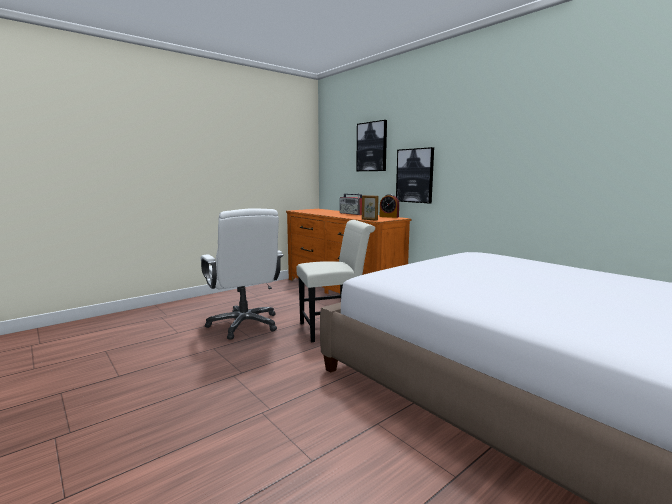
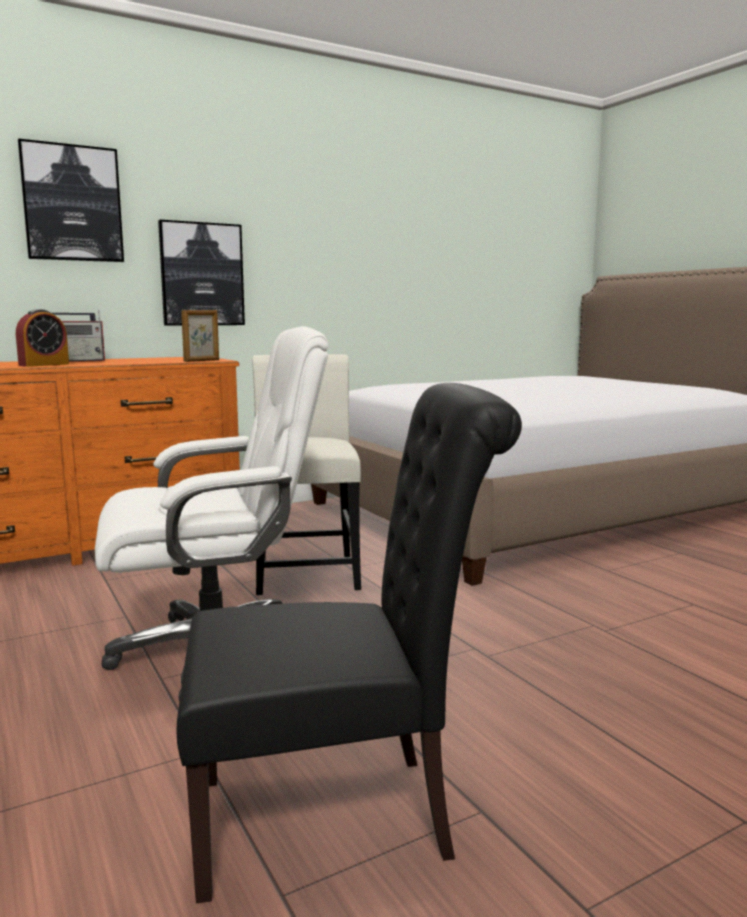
camera: 80 degrees left, 0 degrees up
alarm clock [380,194,399,218] -> alarm clock moved to [16,309,69,367]
none -> black chair [176,383,522,904]

